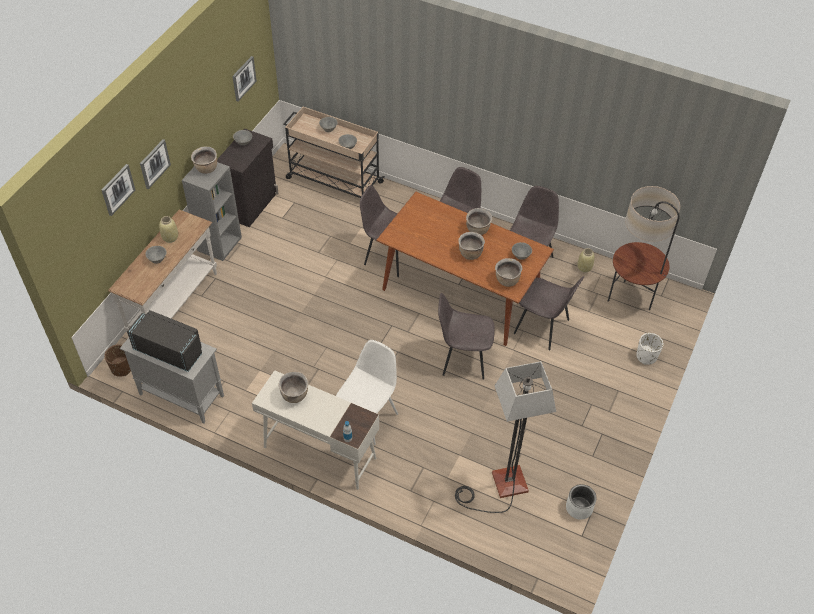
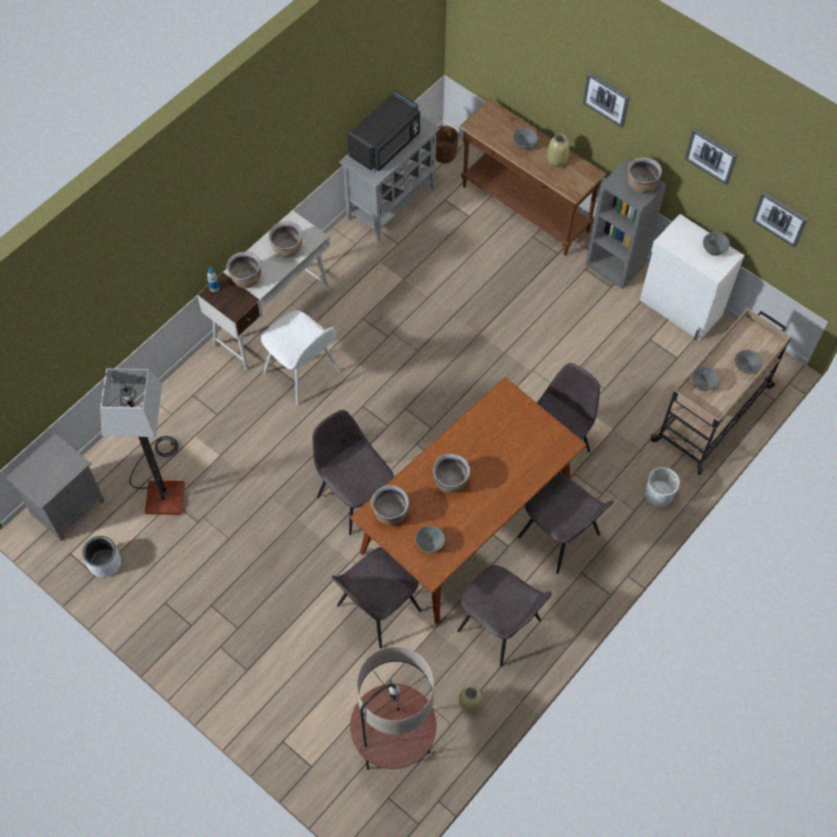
camera: 105 degrees right, 10 degrees up
picture [102,164,135,216] -> picture moved to [685,128,738,185]
white console table [108,210,217,334] -> brown console table [458,99,606,256]
black cabinet [217,129,279,227] -> white cabinet [640,214,744,340]
grey chair [438,293,495,379] -> grey chair turned 60 degrees counterclockwise [313,410,394,535]
brown cooking pot [466,208,492,235] -> brown cooking pot moved to [226,252,261,288]
white planter [636,333,663,365] -> white planter moved to [645,467,680,507]
none -> grey nightstand [6,433,105,541]

